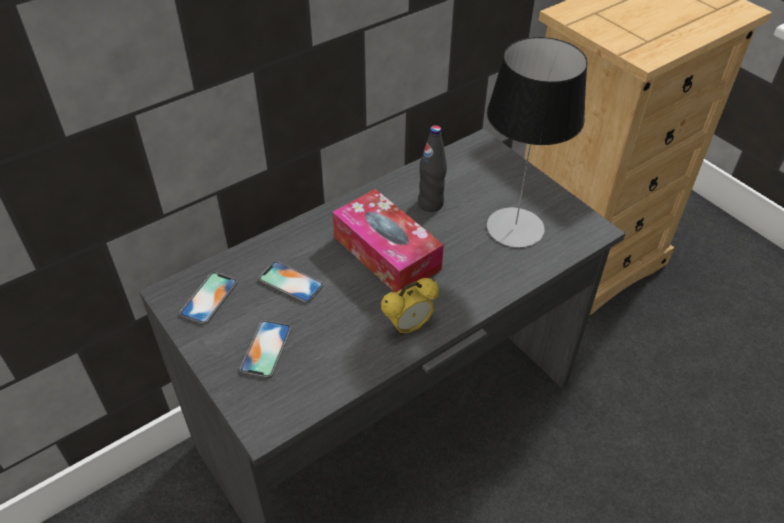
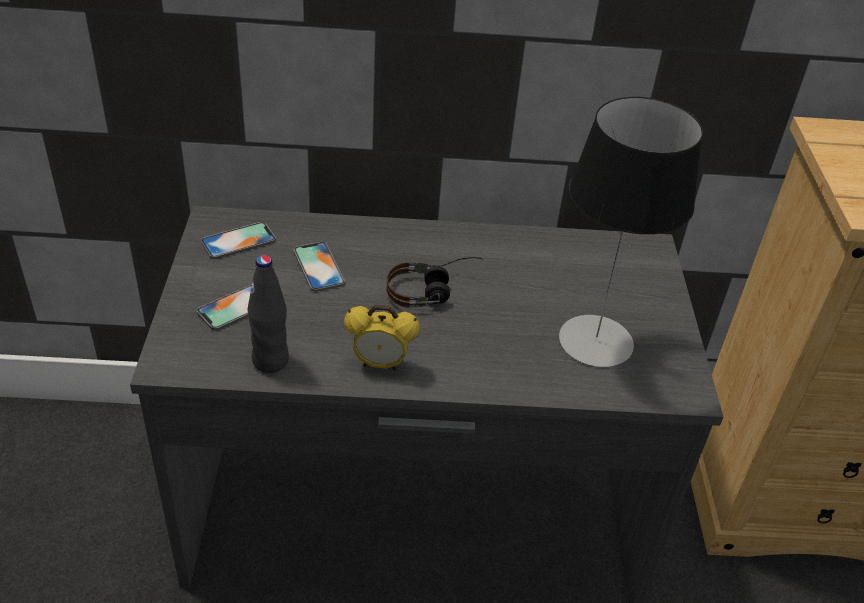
camera: 35 degrees right, 5 degrees down
tissue box [333,189,444,292] -> headphones [386,257,483,308]
black bottle [418,125,447,212] -> black bottle moved to [248,255,289,373]

